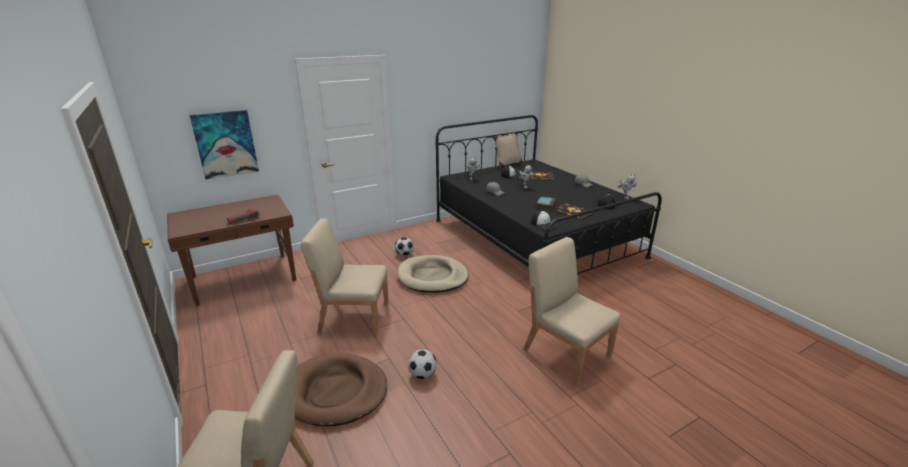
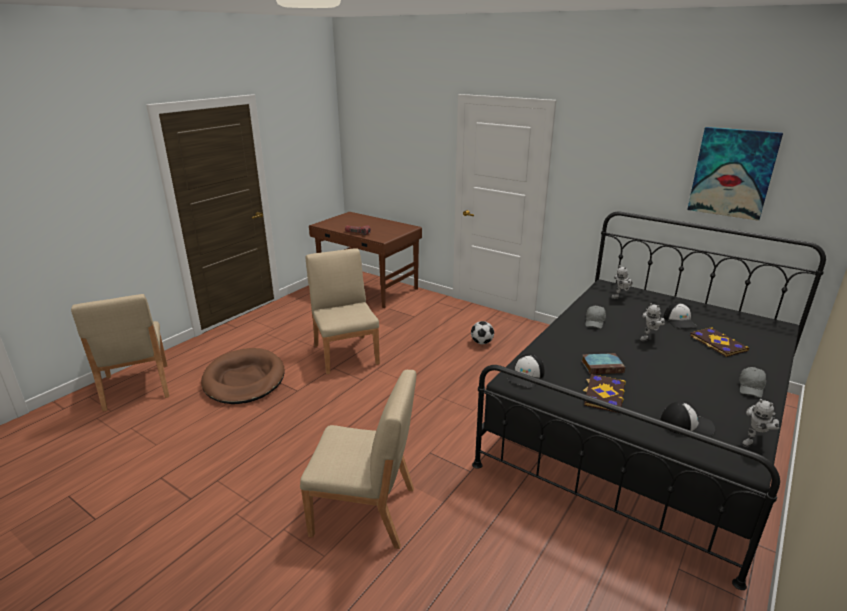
camera: 65 degrees right, 0 degrees up
picture [190,110,259,179] -> picture moved to [687,127,783,221]
beige dog bed [397,255,468,293] -> none
football [408,349,437,379] -> none
beige pillow [493,131,523,167] -> none
beige chair [523,237,620,386] -> beige chair turned 75 degrees clockwise [300,370,416,549]

